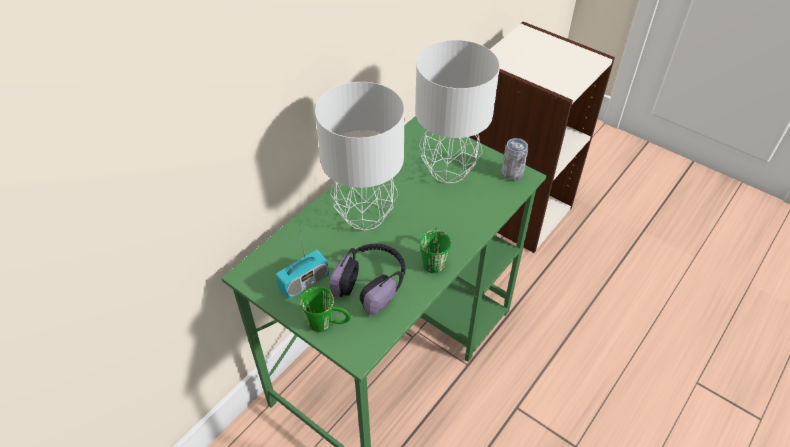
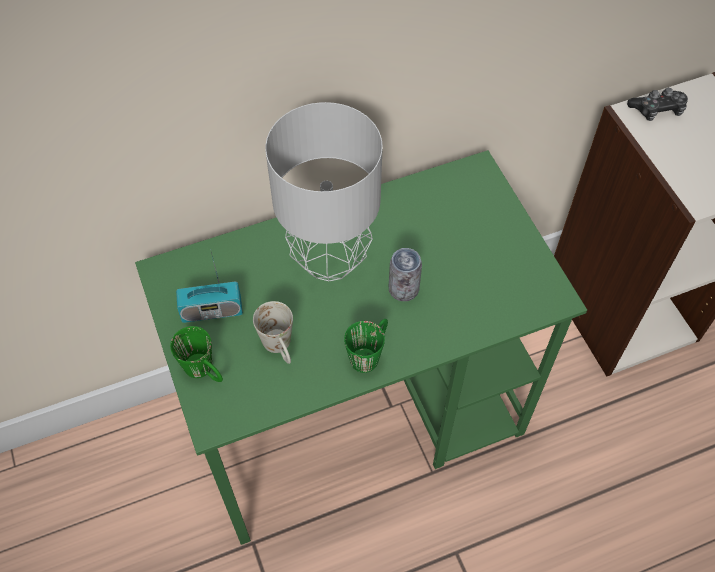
camera: 30 degrees right, 10 degrees up
headphones [329,244,405,316] -> white mug [253,301,293,364]
grey table lamp [415,40,500,183] -> none
can [501,138,528,181] -> can moved to [389,248,422,301]
none -> game controller [627,88,688,121]

